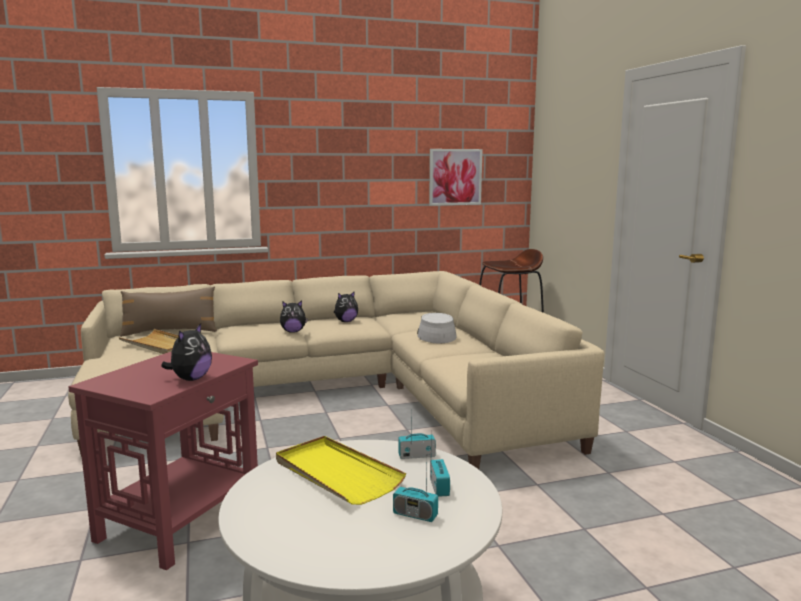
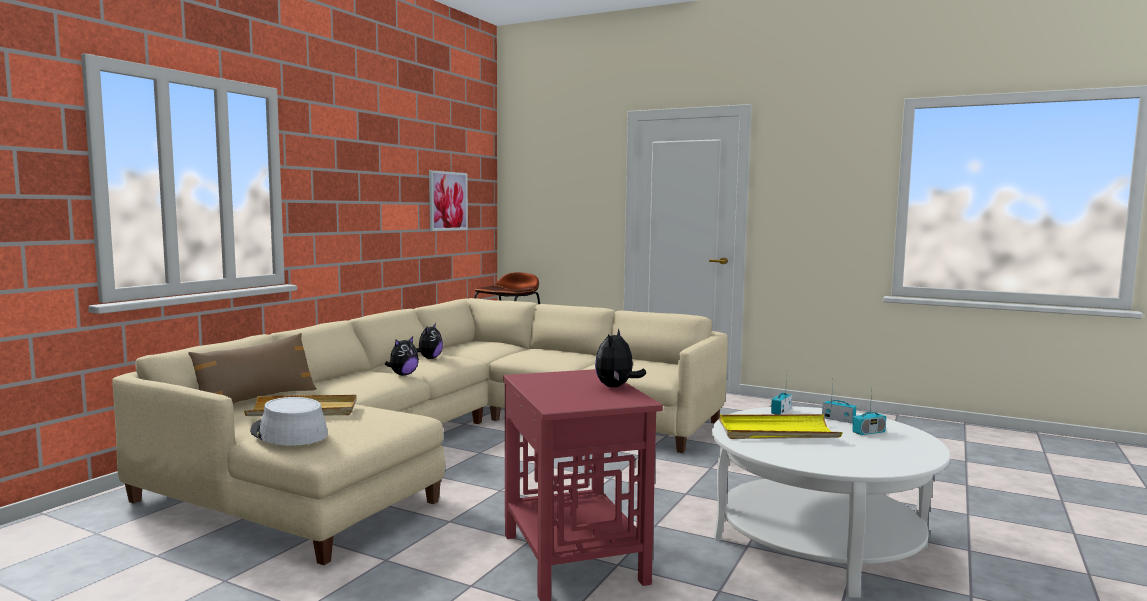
camera: 45 degrees left, 5 degrees down
plush toy [161,324,212,381] -> plush toy turned 135 degrees counterclockwise [595,328,646,387]
grey hat [417,313,457,343] -> grey hat moved to [250,397,328,446]

